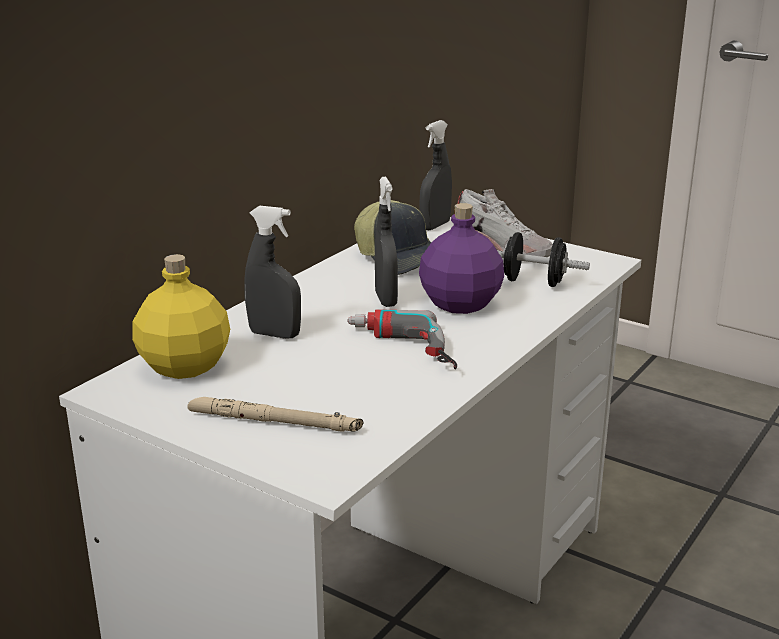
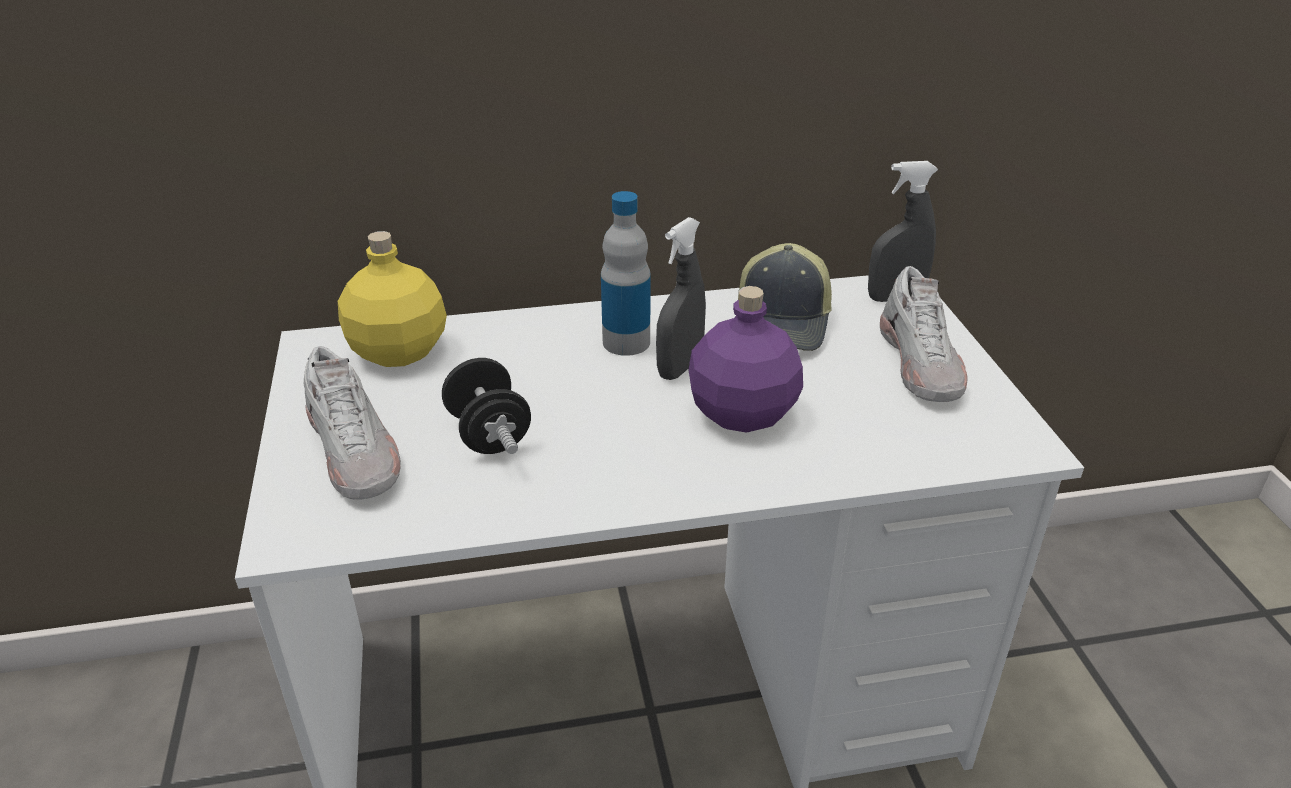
camera: 45 degrees right, 10 degrees up
beige flashlight [187,397,364,432] -> white shoe [304,346,401,500]
grey spray bottle [244,205,301,339] -> none
power drill [347,309,457,369] -> none
black dumbbell [497,232,590,287] -> black dumbbell moved to [442,358,531,454]
none -> bottle [601,191,651,356]

